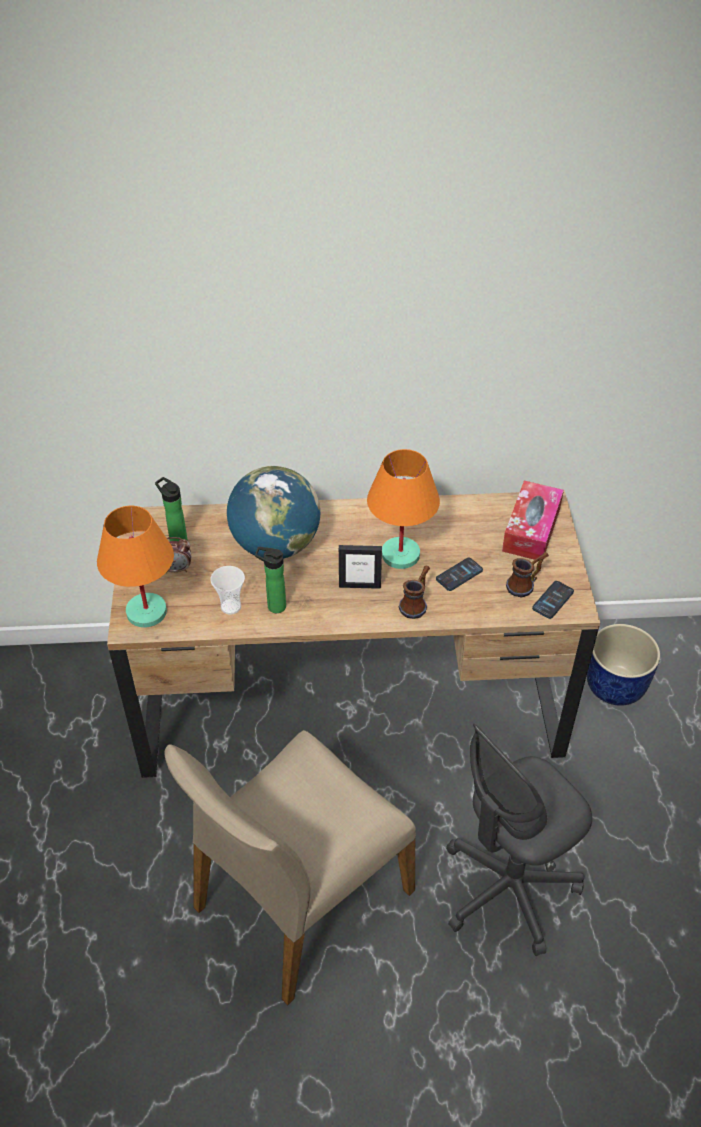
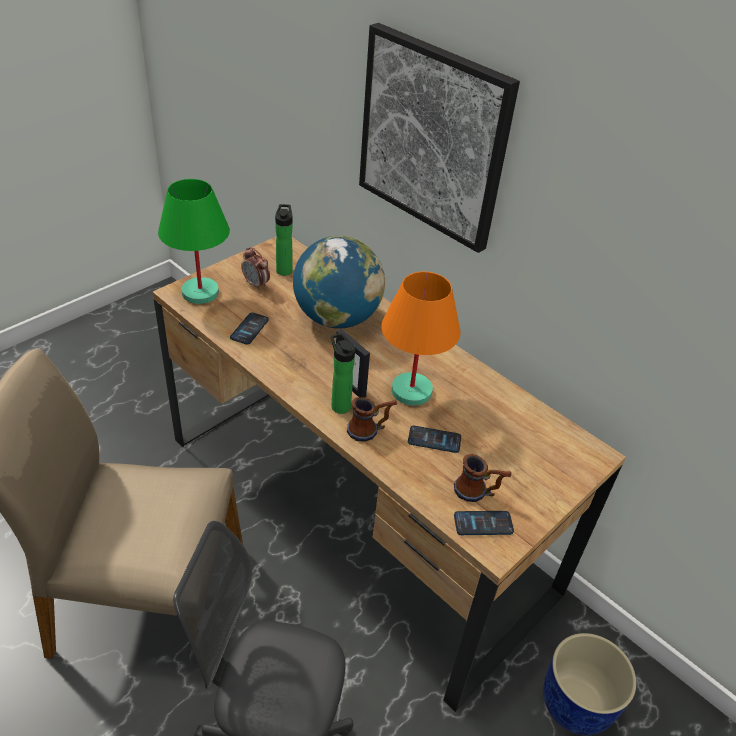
camera: 45 degrees right, 5 degrees down
orange table lamp [97,506,174,628] -> green table lamp [158,179,230,304]
cup [210,566,245,615] -> phone [230,313,269,345]
bottle [255,547,286,613] -> bottle moved to [331,333,355,414]
tissue box [502,481,564,562] -> none
none -> picture [359,23,520,253]

